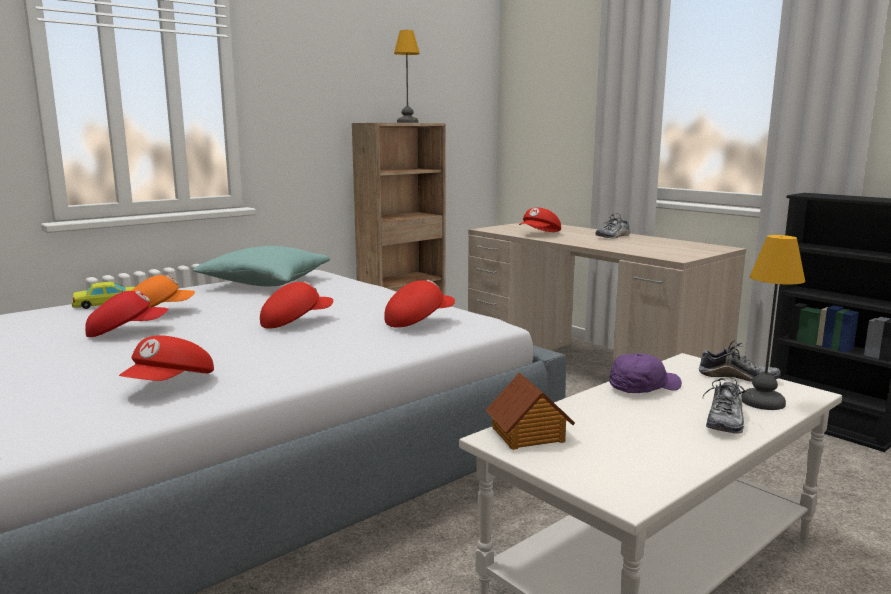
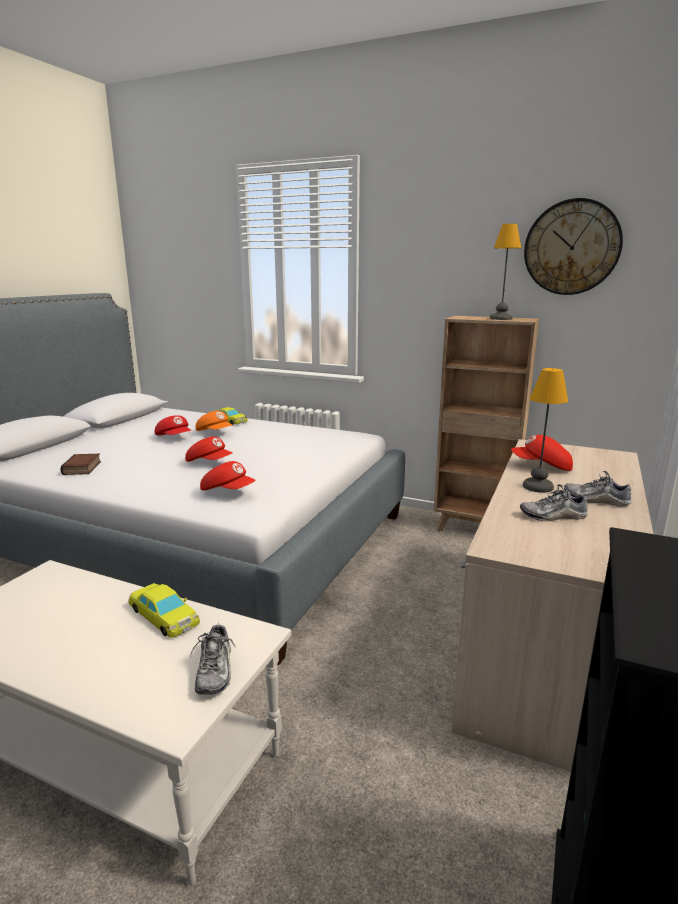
camera: 65 degrees right, 5 degrees up
red cap [119,335,214,381] -> book [60,454,101,475]
turquoise pillow [192,246,330,287] -> none
toy house [486,373,575,450] -> none
purple cap [609,353,682,393] -> yellow toy car [128,583,200,638]
shoe [702,378,754,434] -> shoe moved to [520,484,588,522]
table lamp [741,235,805,410] -> table lamp moved to [523,368,568,493]
none -> wall clock [524,198,623,295]

